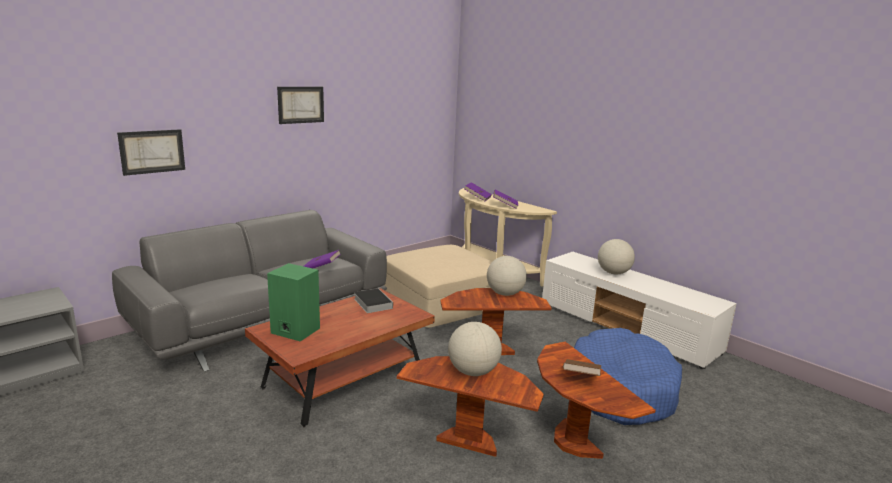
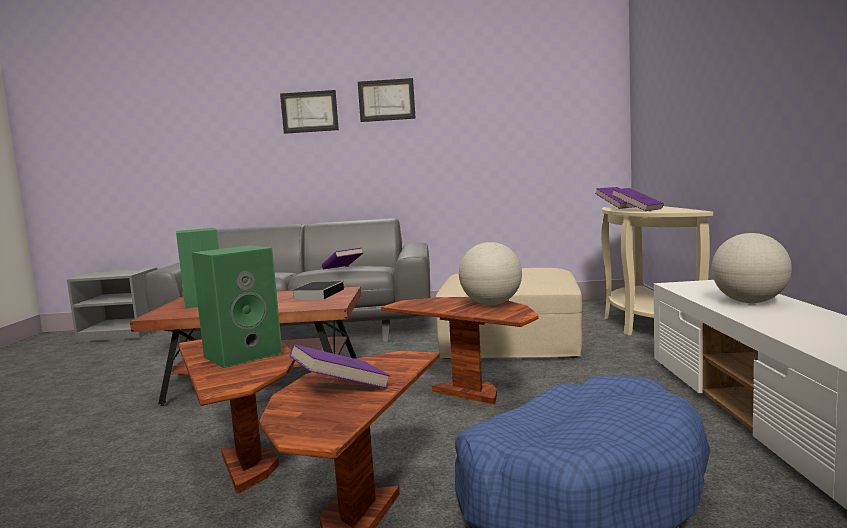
camera: 45 degrees right, 10 degrees down
picture [117,129,185,176] -> picture moved to [280,90,339,134]
globe [448,322,502,376] -> green speaker [192,245,283,368]
brown book [563,359,601,376] -> purple book [290,344,391,388]

